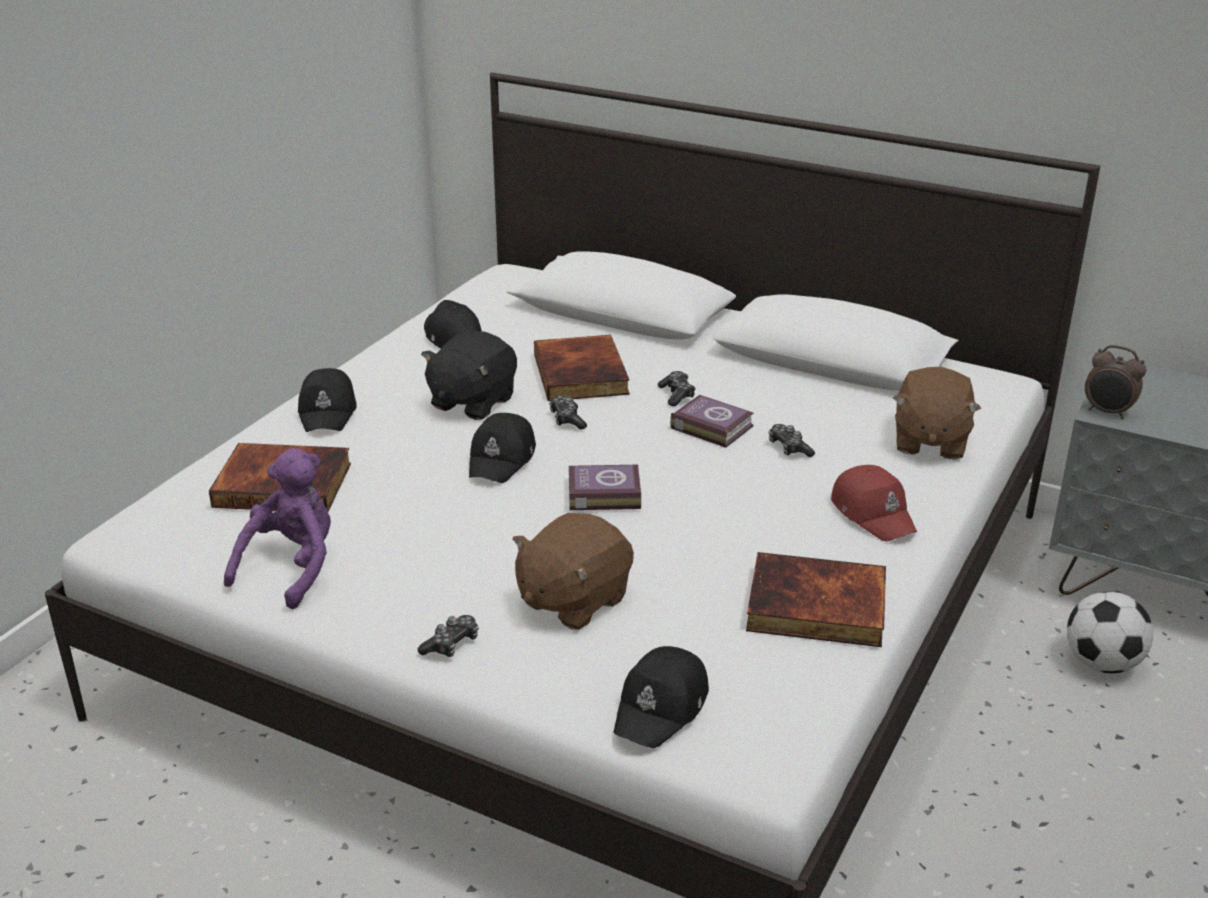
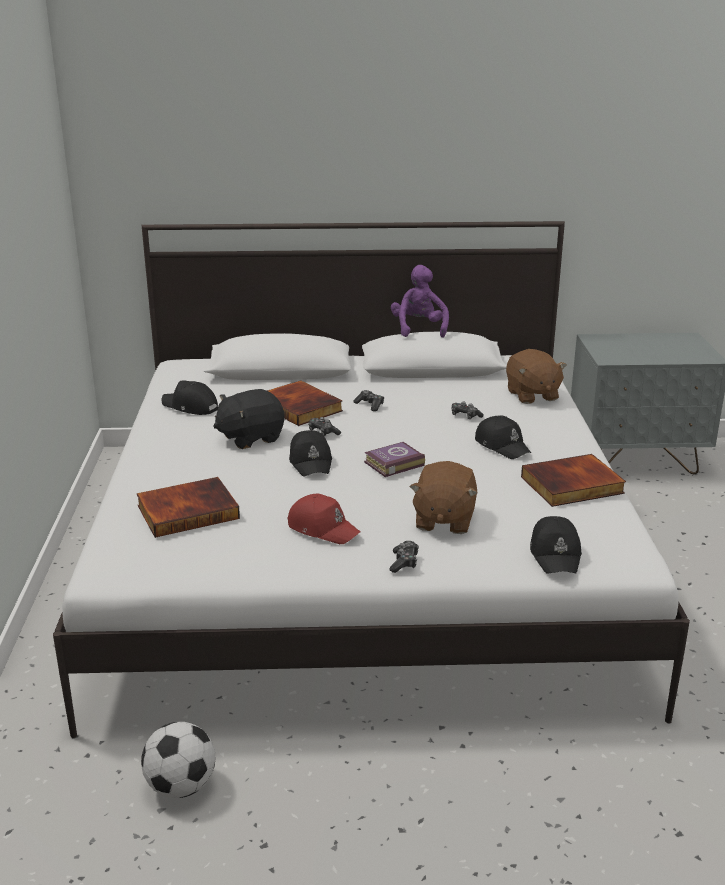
camera: 30 degrees left, 5 degrees down
purple plush toy [224,448,331,609] -> purple plush toy moved to [391,265,449,338]
black cap [298,368,357,432] -> black cap moved to [475,415,531,459]
black plush toy [421,331,517,420] -> black plush toy turned 60 degrees clockwise [213,389,285,449]
book [670,395,754,448] -> none
red cap [831,465,917,541] -> red cap moved to [287,494,360,544]
football [1067,591,1153,673] -> football moved to [141,722,215,798]
alarm clock [1085,345,1146,419] -> none

